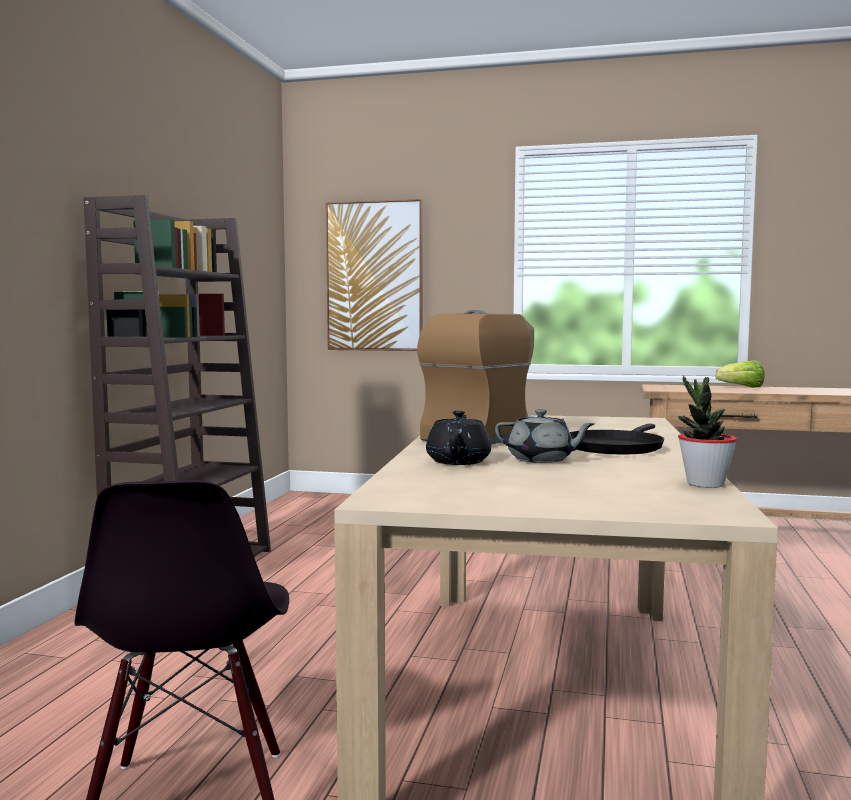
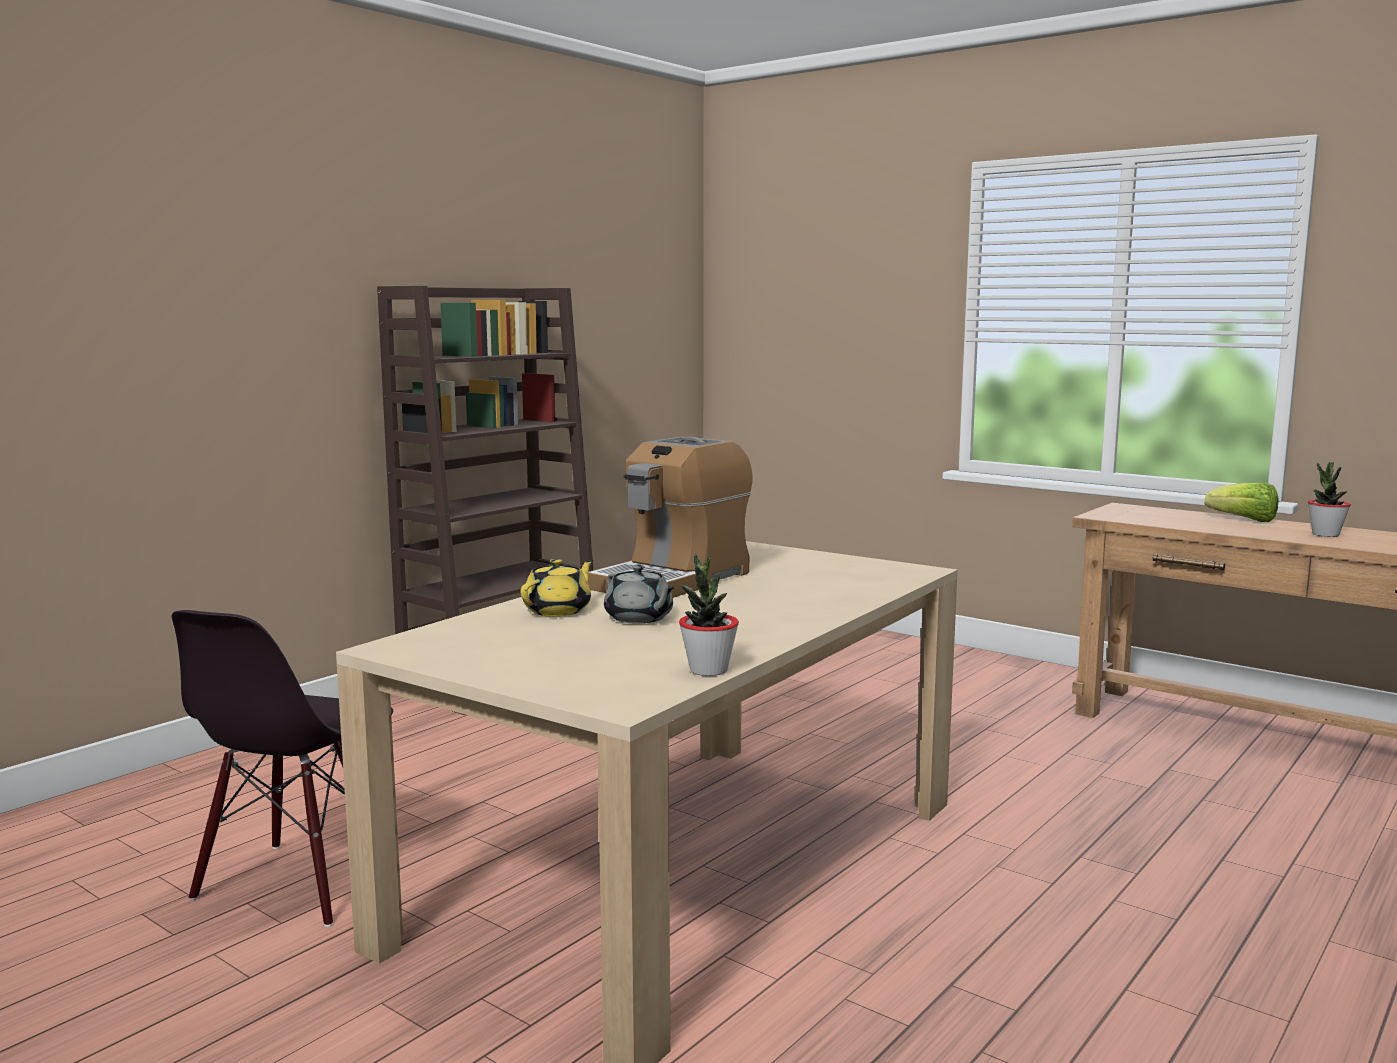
camera: 25 degrees right, 5 degrees up
picture [326,199,423,351] -> none
coffee machine [417,310,564,444] -> coffee machine turned 150 degrees clockwise [588,437,753,598]
black teapot [426,411,491,465] -> yellow teapot [520,559,593,616]
black frying pan [570,424,664,454] -> none
none -> potted plant [1308,462,1351,537]

